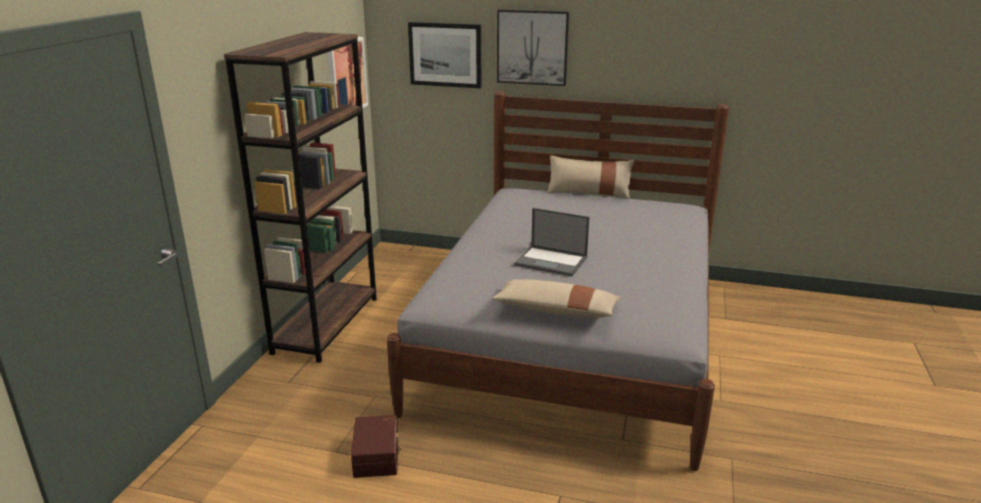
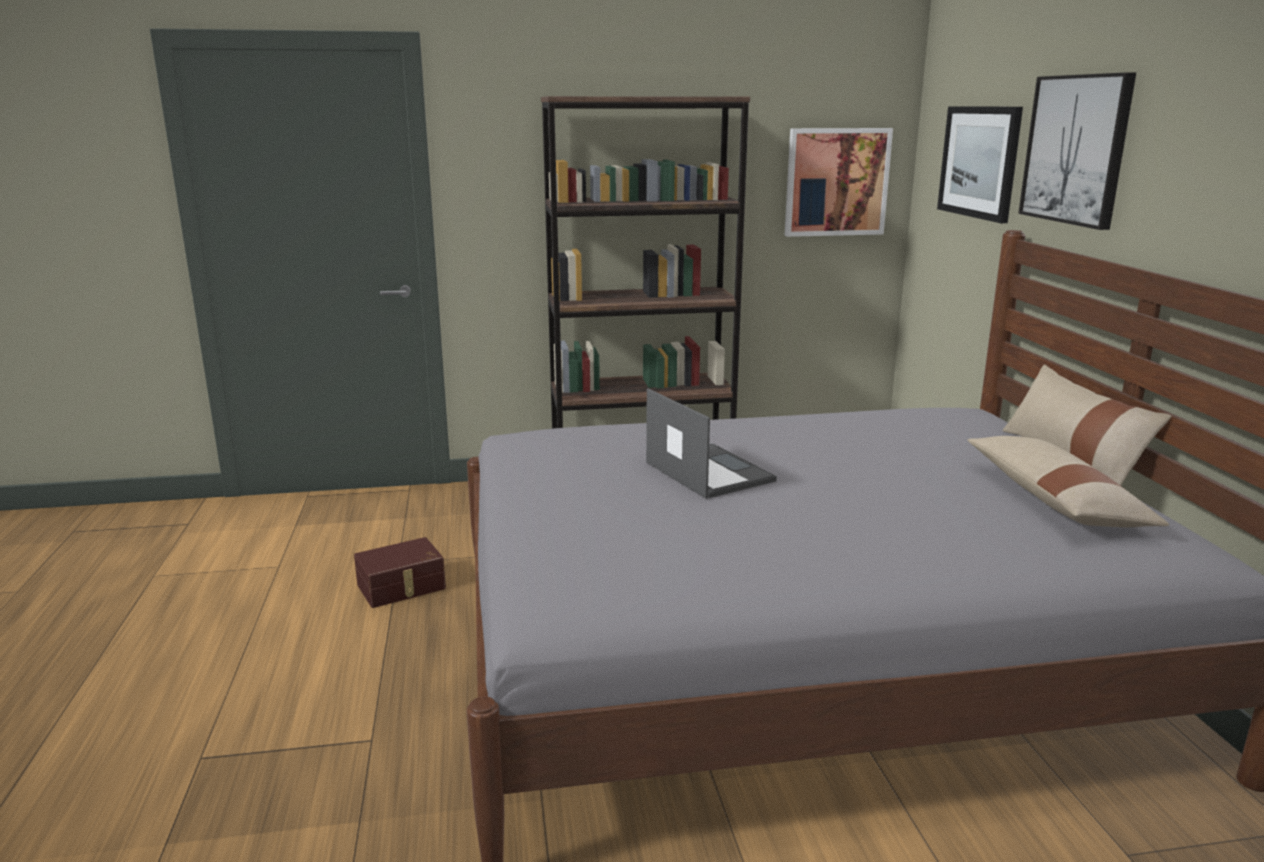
camera: 65 degrees right, 5 degrees down
beige pillow [492,279,621,318] -> beige pillow moved to [968,436,1169,527]
laptop [514,208,590,277] -> laptop turned 150 degrees clockwise [646,388,777,499]

